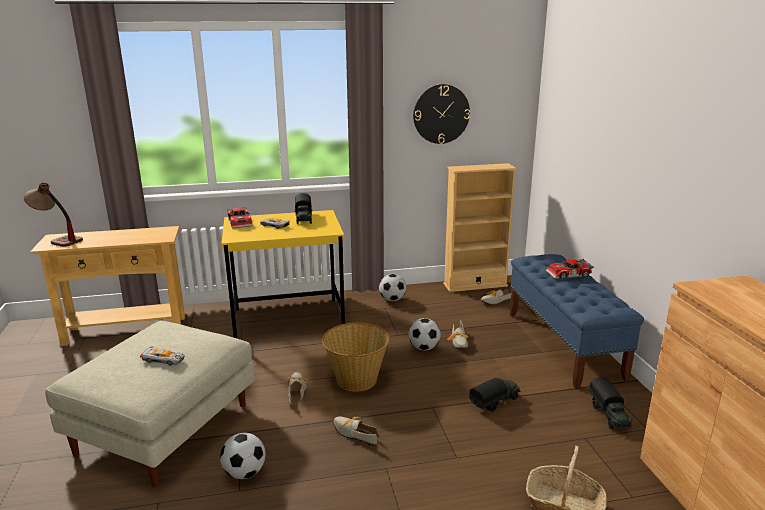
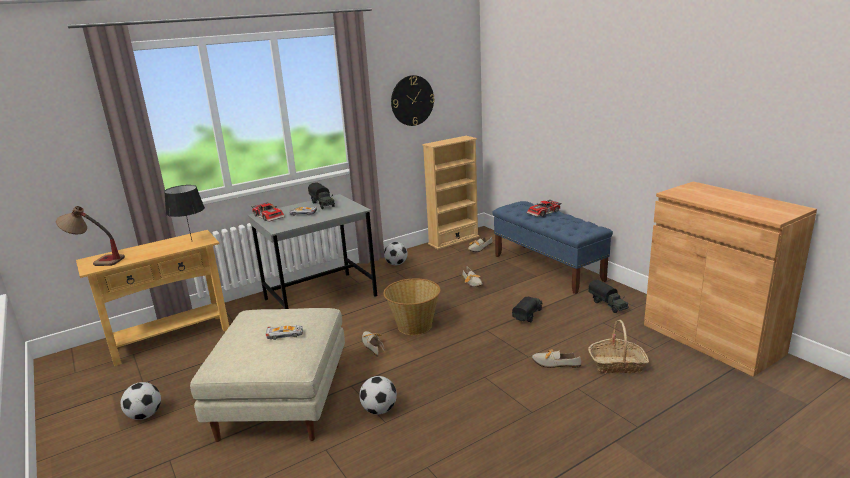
camera: 20 degrees left, 0 degrees up
yellow desk [221,210,345,339] -> grey desk [248,194,377,309]
shoe [333,417,379,448] -> shoe moved to [532,349,581,368]
football [409,318,441,350] -> football moved to [121,382,161,420]
none -> black table lamp [164,185,205,240]

